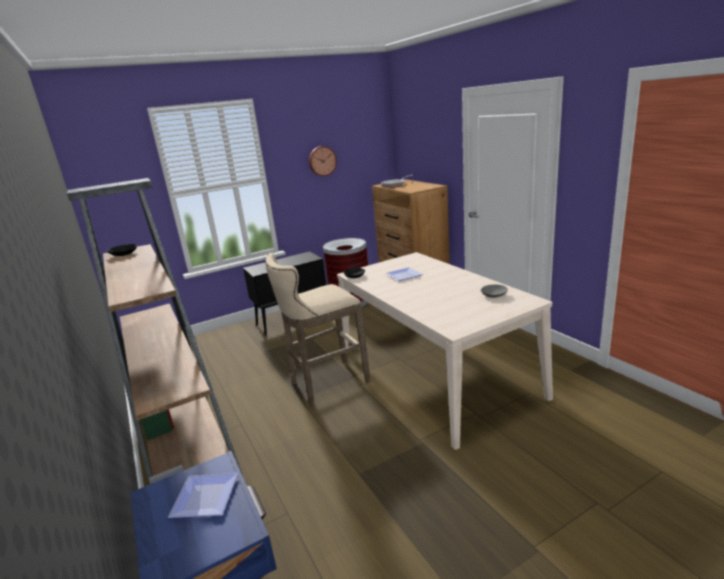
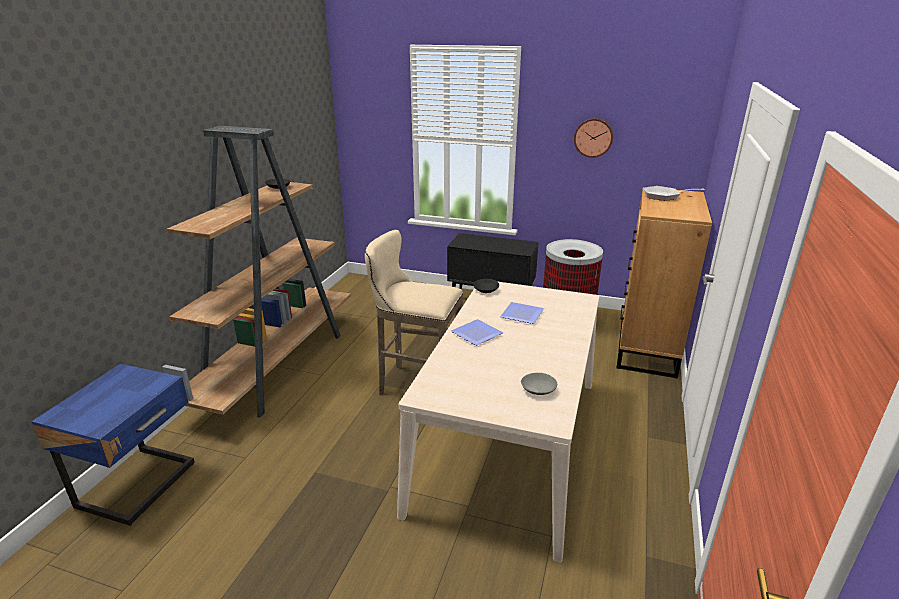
camera: 45 degrees right, 5 degrees up
plate [168,473,238,518] -> plate moved to [451,319,503,346]

